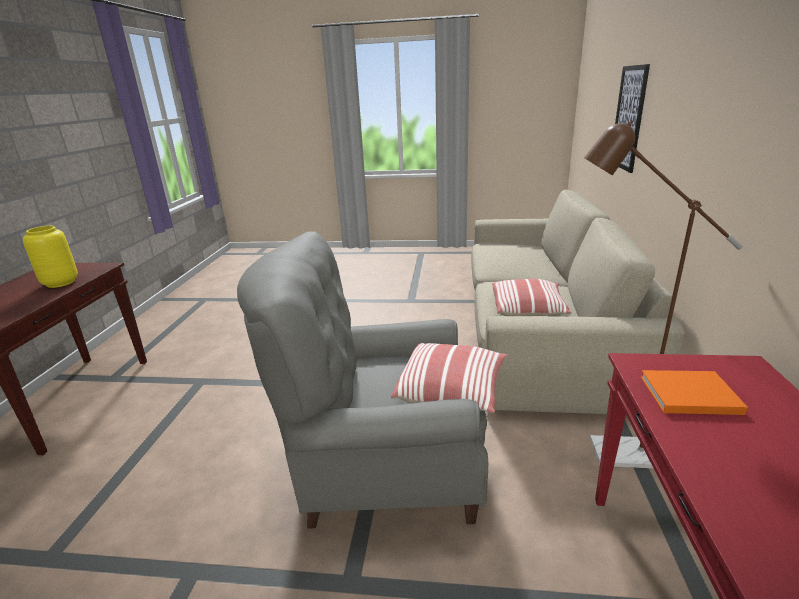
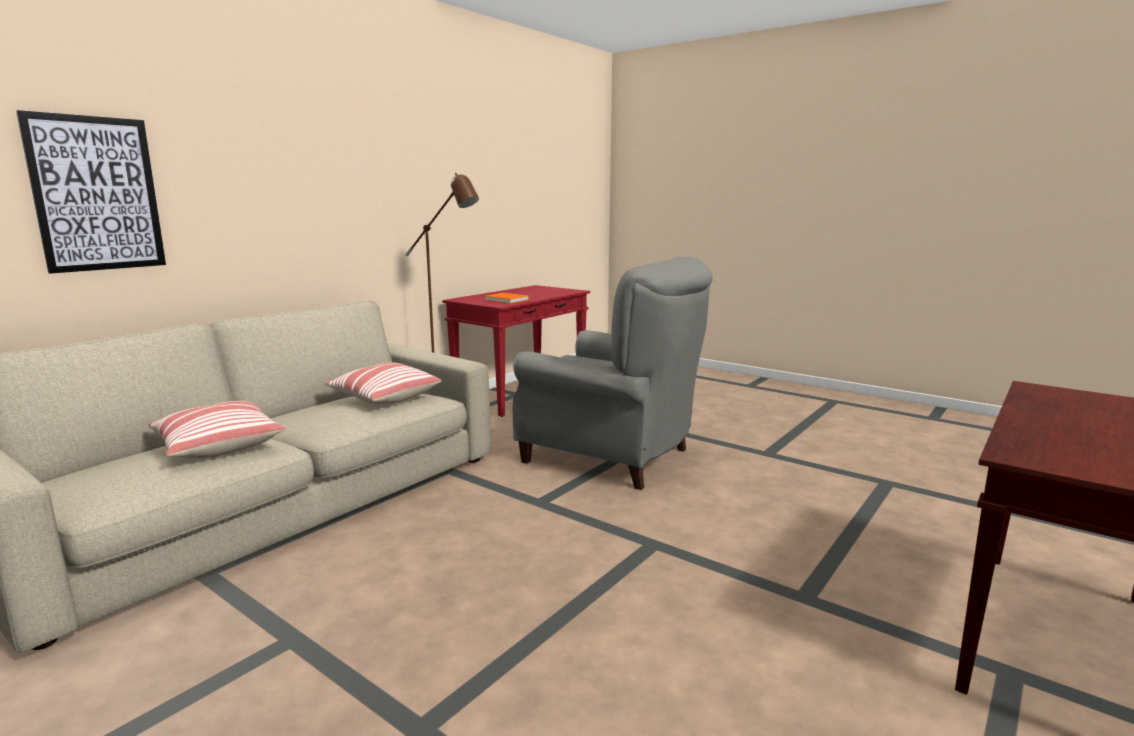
camera: 150 degrees left, 10 degrees down
yellow vase [23,226,78,288] -> none
pillow [391,343,508,413] -> pillow moved to [148,401,285,458]

